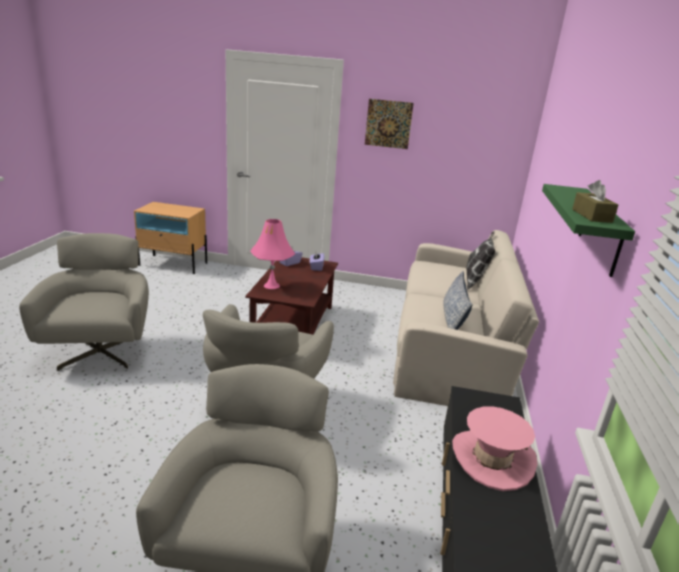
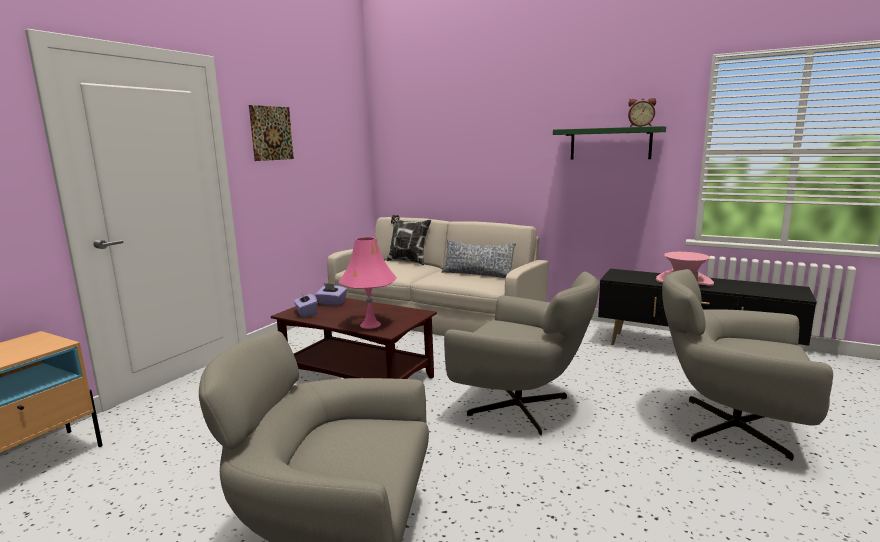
camera: 70 degrees left, 10 degrees down
brown tissue box [572,180,618,223] -> alarm clock [628,98,656,127]

